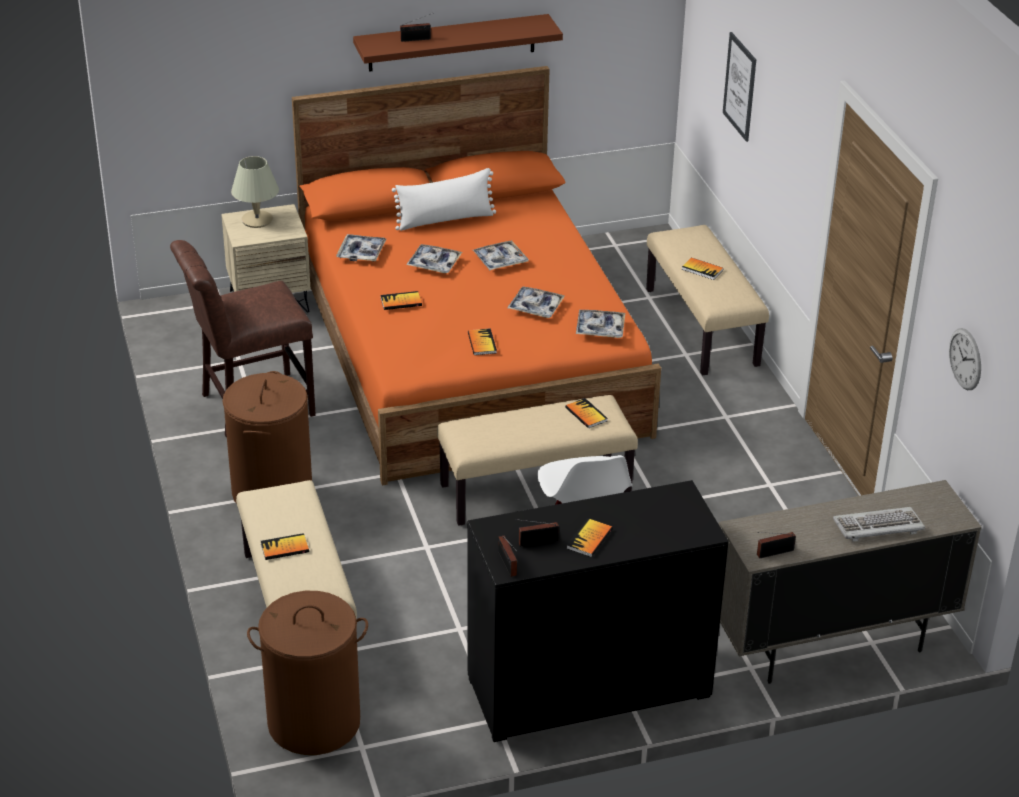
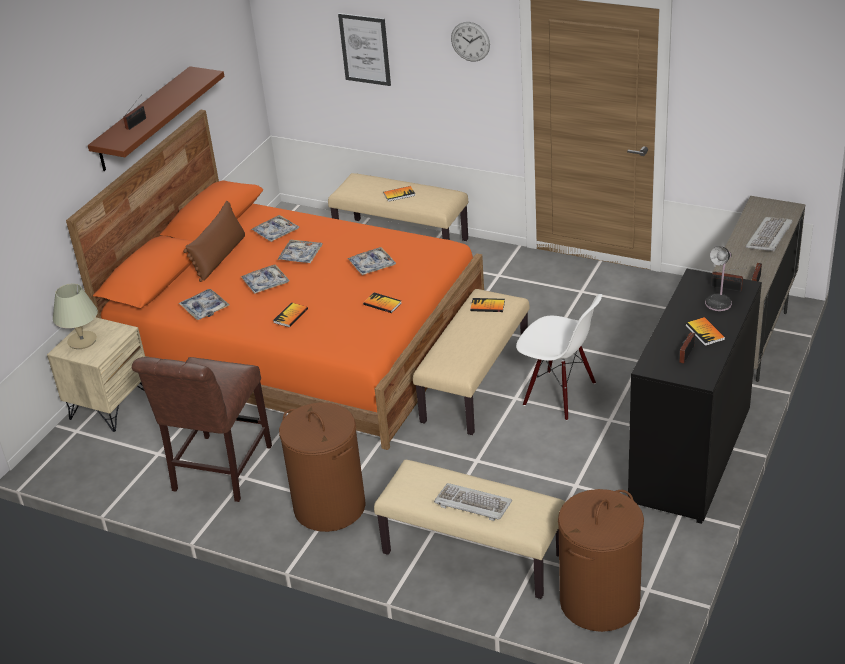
camera: 45 degrees left, 0 degrees up
book [261,533,309,560] -> keyboard [434,483,512,521]
white pillow [392,168,496,231] -> brown pillow [183,201,245,282]
radio [498,536,518,577] -> radio moved to [711,268,744,292]
tray [576,310,625,338] -> tray moved to [251,215,299,242]
wall clock [949,328,981,390] -> wall clock moved to [451,22,490,61]
none -> table lamp [705,246,732,311]

